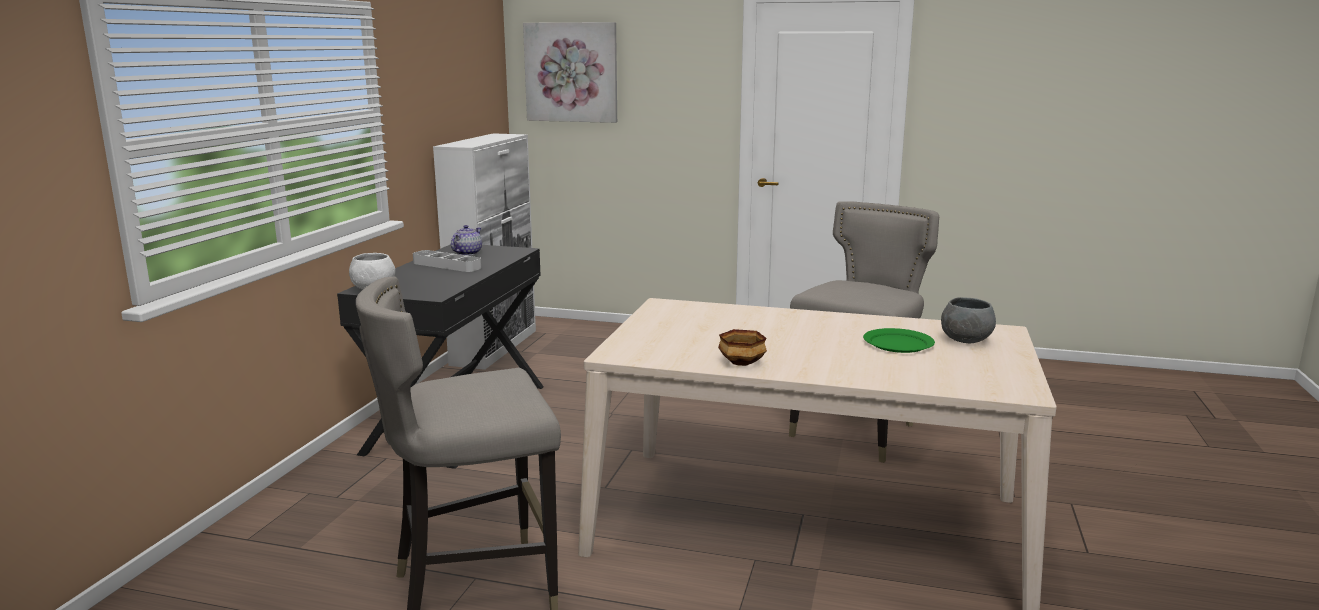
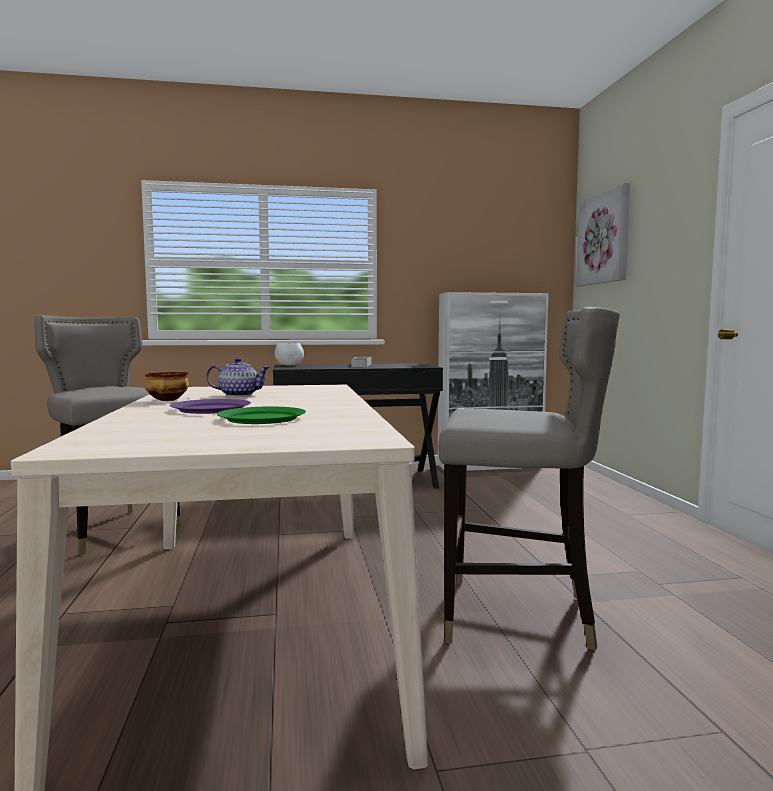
camera: 65 degrees right, 10 degrees down
teapot [451,225,482,256] -> teapot moved to [206,358,270,397]
grey bowl [941,297,996,343] -> none
none -> purple plate [170,399,251,414]

